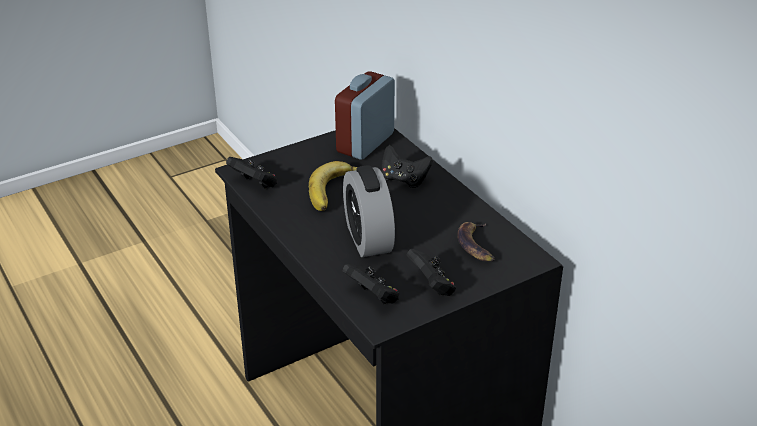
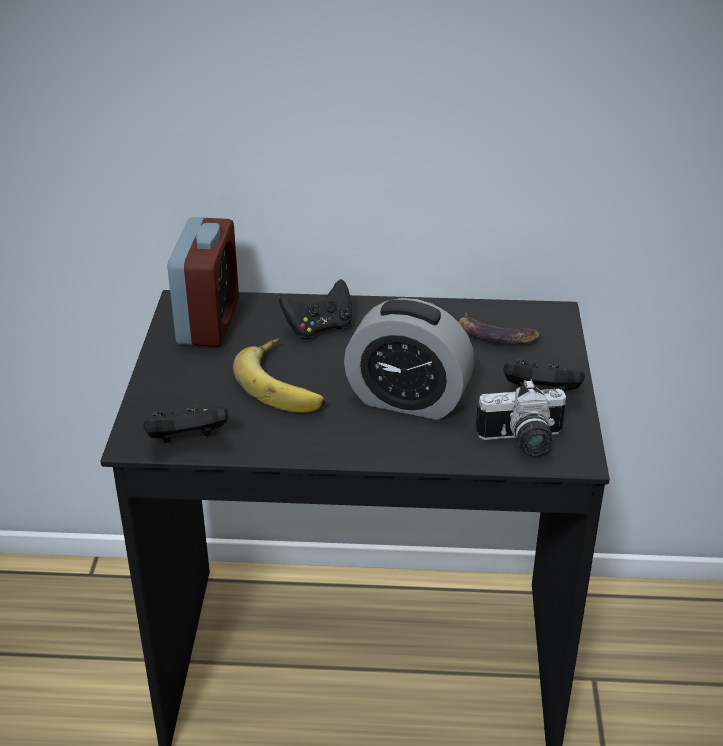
camera: 55 degrees left, 0 degrees up
alarm clock [335,71,395,160] -> alarm clock turned 150 degrees counterclockwise [168,217,239,347]
black game controller [342,263,399,304] -> camera [476,379,566,455]

